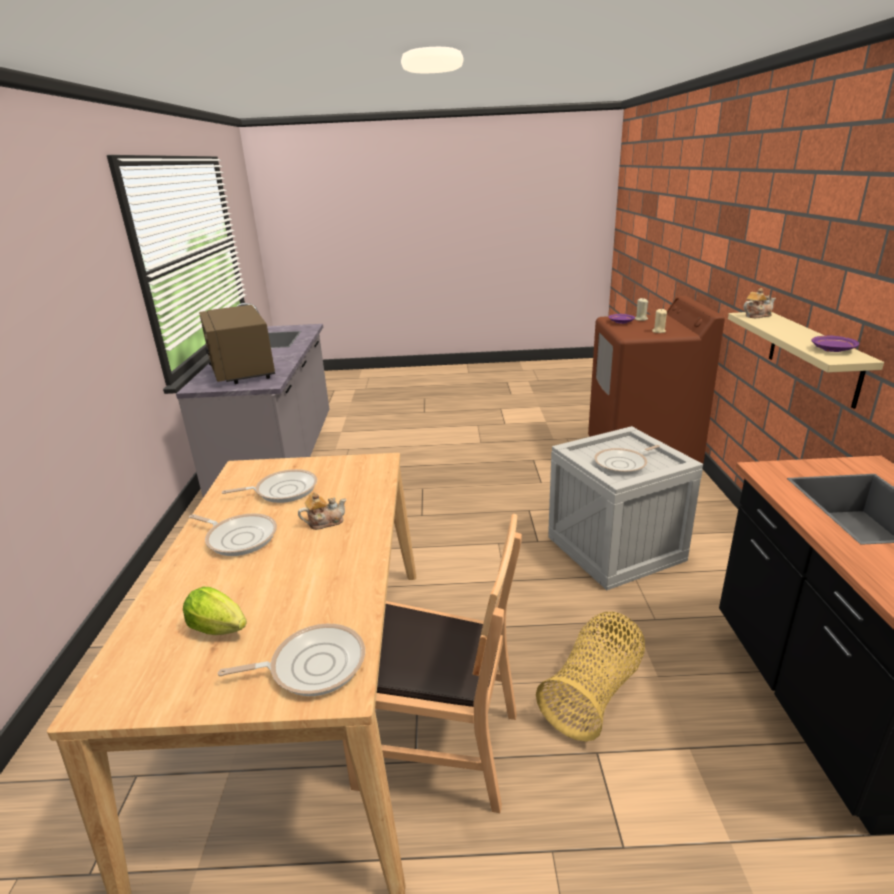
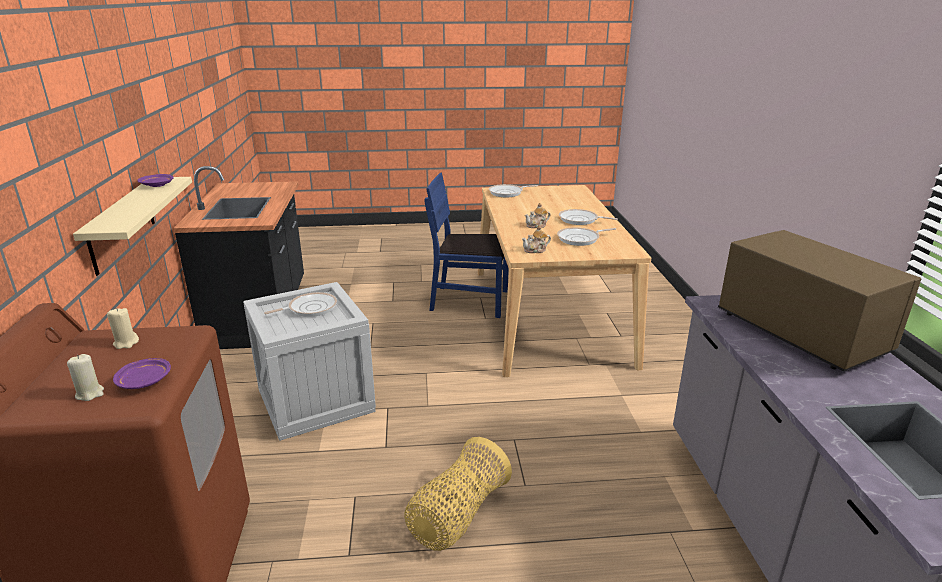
camera: 175 degrees right, 0 degrees up
lettuce [183,587,247,635] -> none
brown chair [343,514,522,813] -> blue chair [425,172,509,318]
basket [536,612,645,742] -> basket moved to [404,437,512,551]
teapot [743,288,776,318] -> teapot moved to [522,226,551,253]

